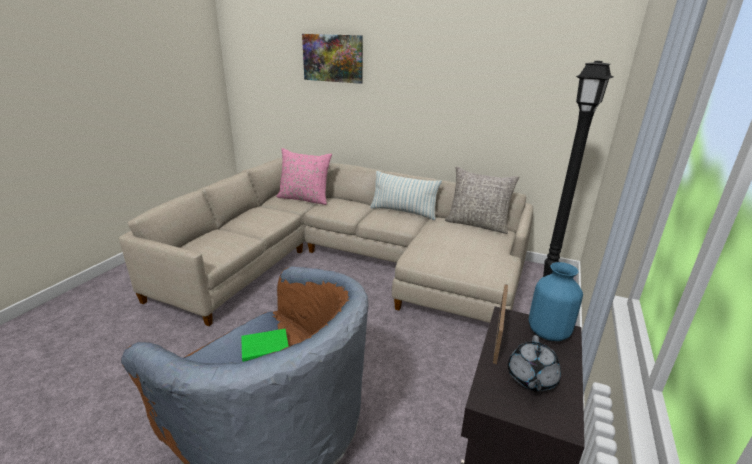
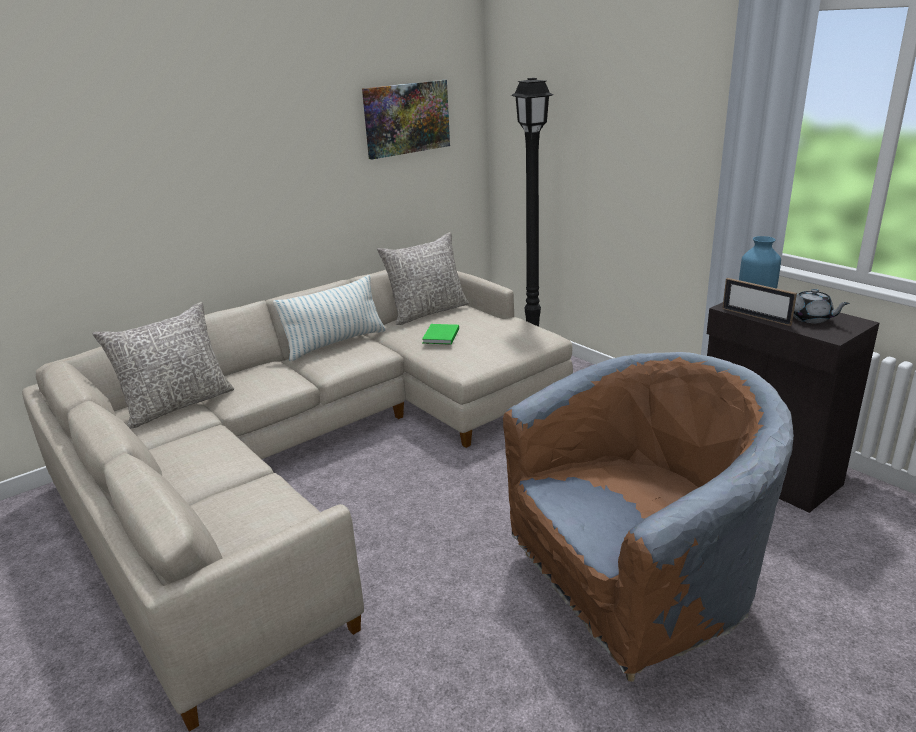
camera: 60 degrees left, 0 degrees up
green book [241,329,289,362] -> green book moved to [422,324,459,345]
pink pillow [276,148,332,205] -> grey pillow [93,302,234,429]
picture [302,34,363,84] -> picture moved to [362,80,450,159]

